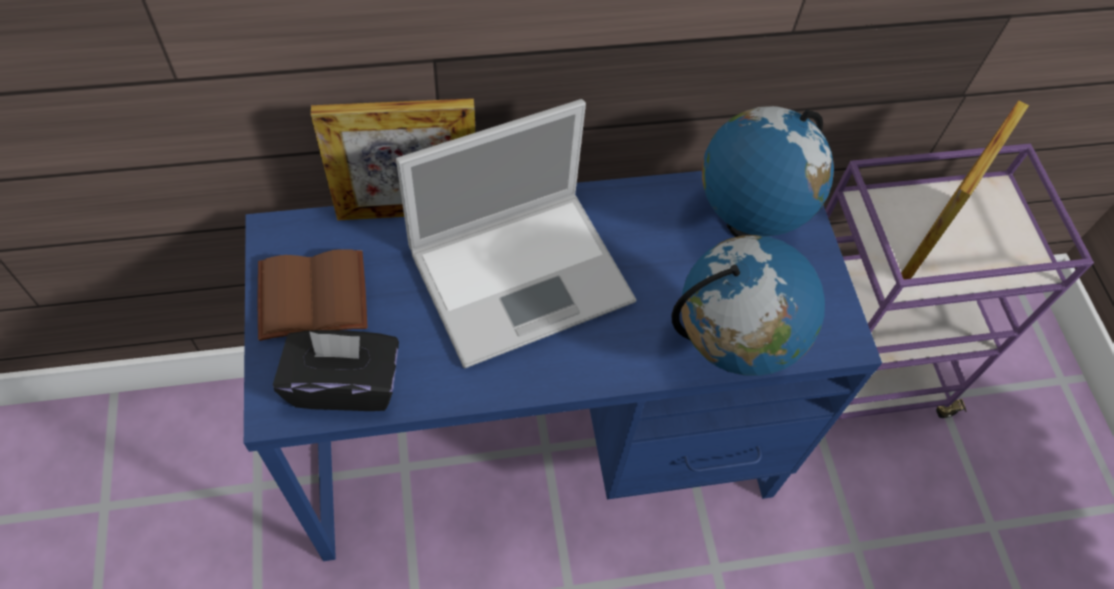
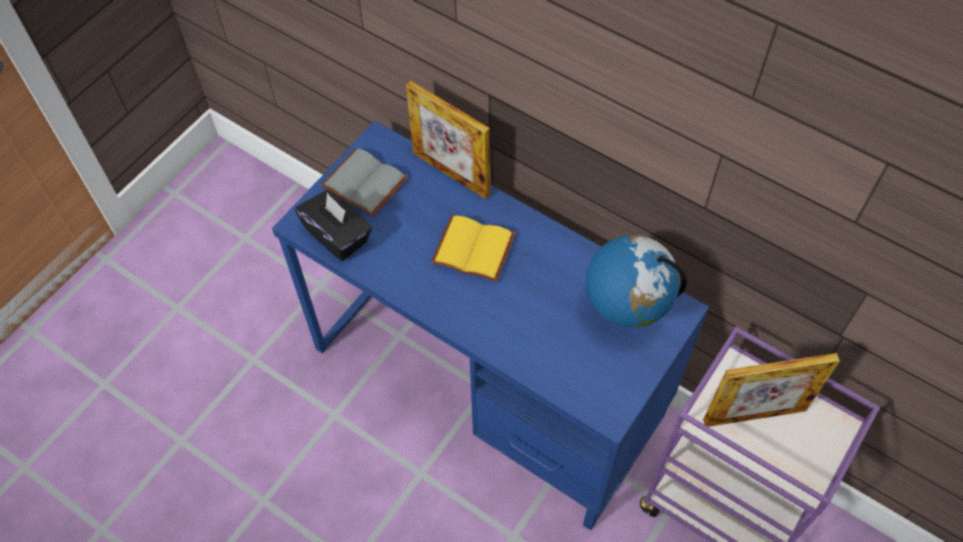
camera: 50 degrees right, 0 degrees up
brown book [257,249,367,341] -> grey book [321,148,408,217]
laptop [396,99,637,368] -> yellow book [431,215,516,282]
globe [672,235,825,376] -> none

